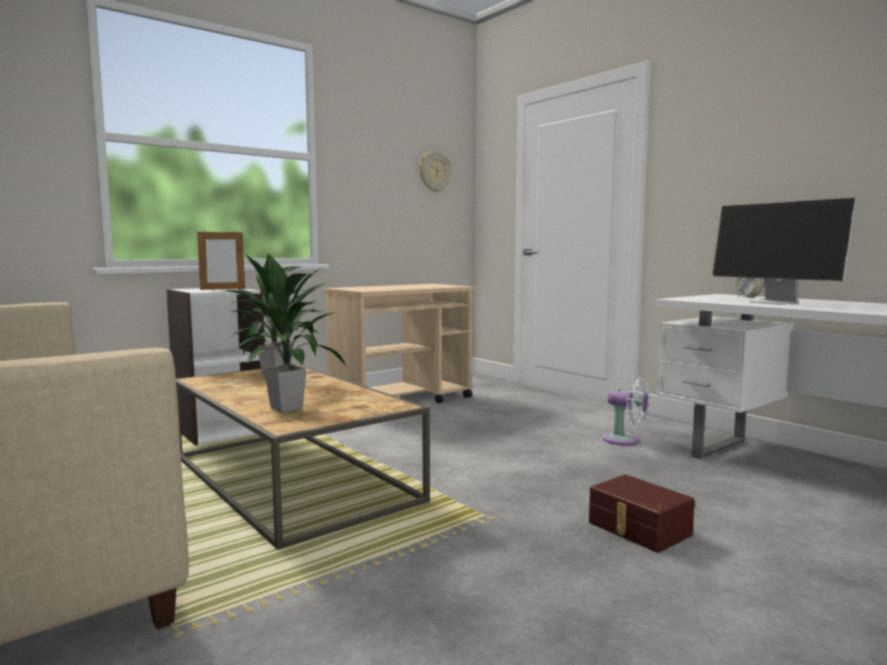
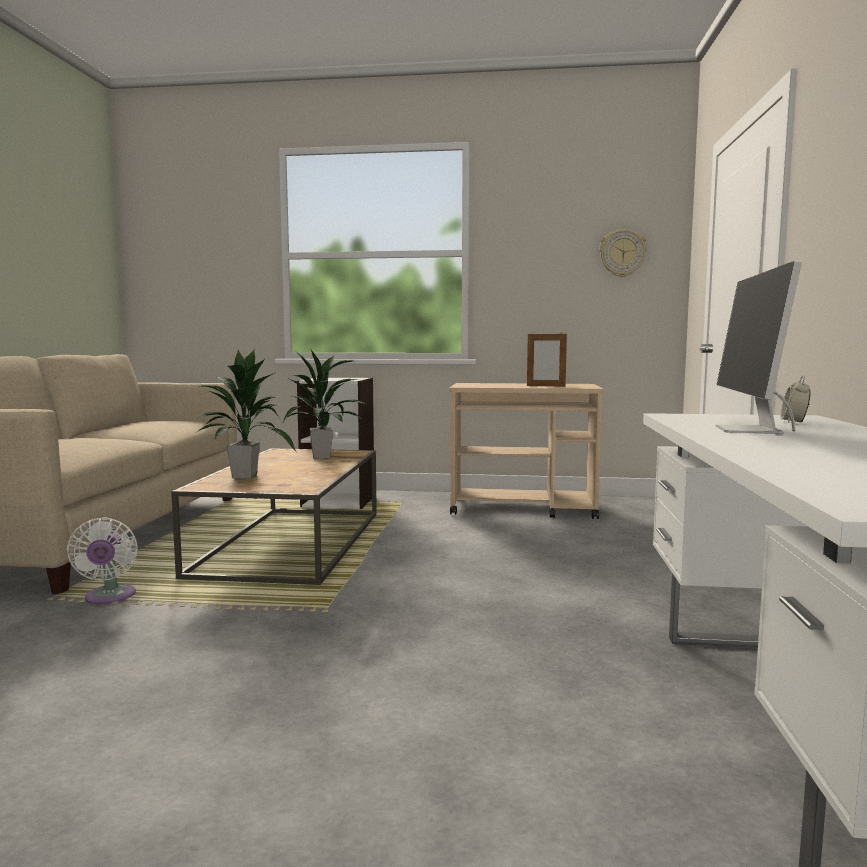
camera: 45 degrees right, 0 degrees up
picture frame [197,230,245,290] -> picture frame moved to [527,334,567,387]
brown storage box [589,474,695,553] -> none
white fan [603,377,649,445] -> white fan moved to [67,517,138,605]

